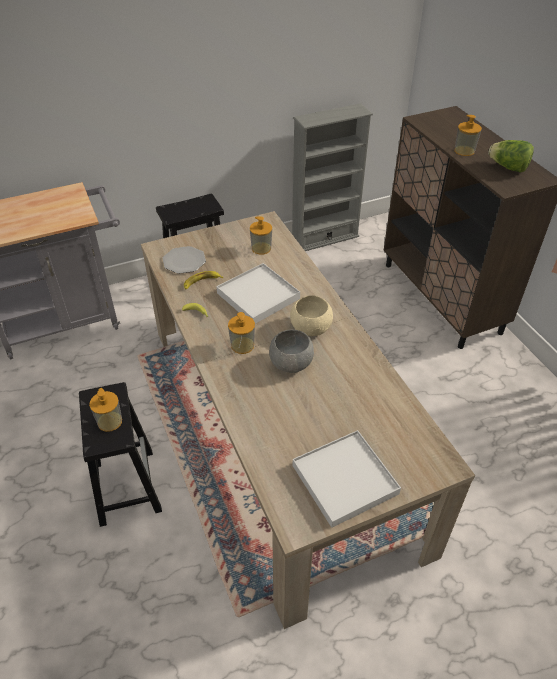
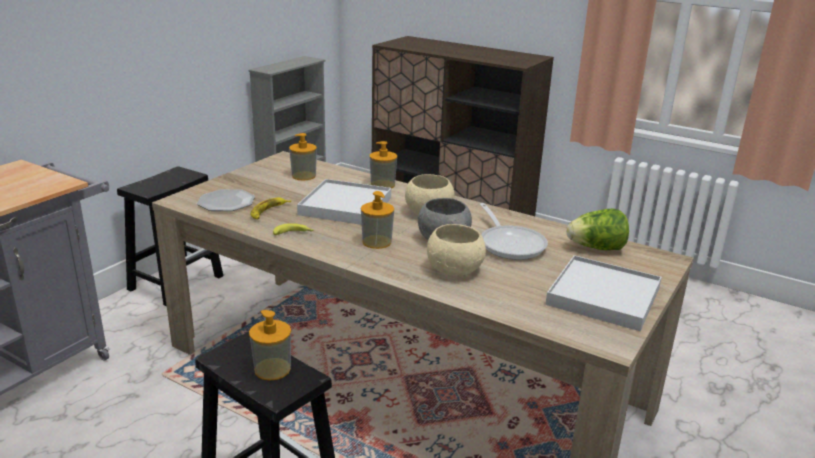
camera: 35 degrees left, 20 degrees down
soap dispenser [455,115,482,156] -> soap dispenser moved to [370,141,397,188]
lettuce [488,140,534,173] -> lettuce moved to [566,209,629,250]
none -> beige bowl [427,224,486,276]
none -> frying pan [480,203,548,260]

